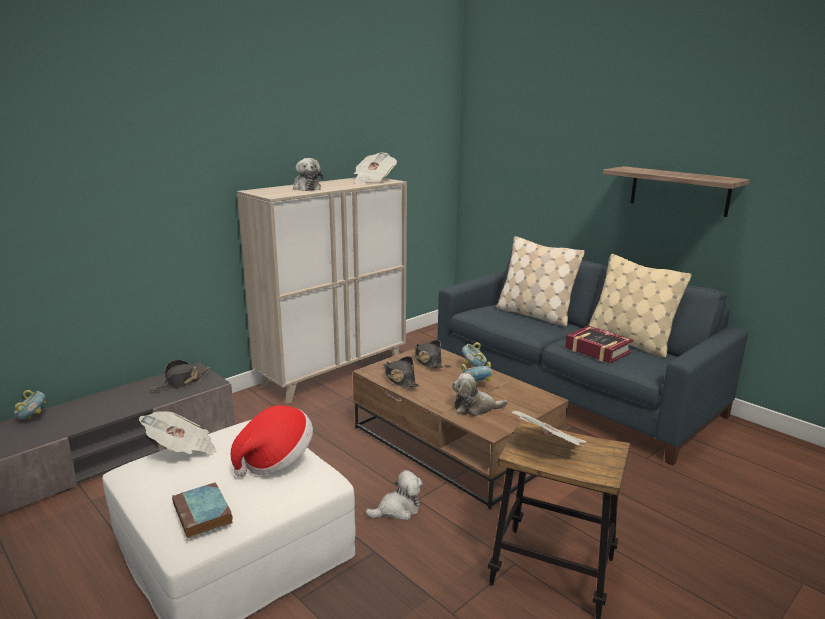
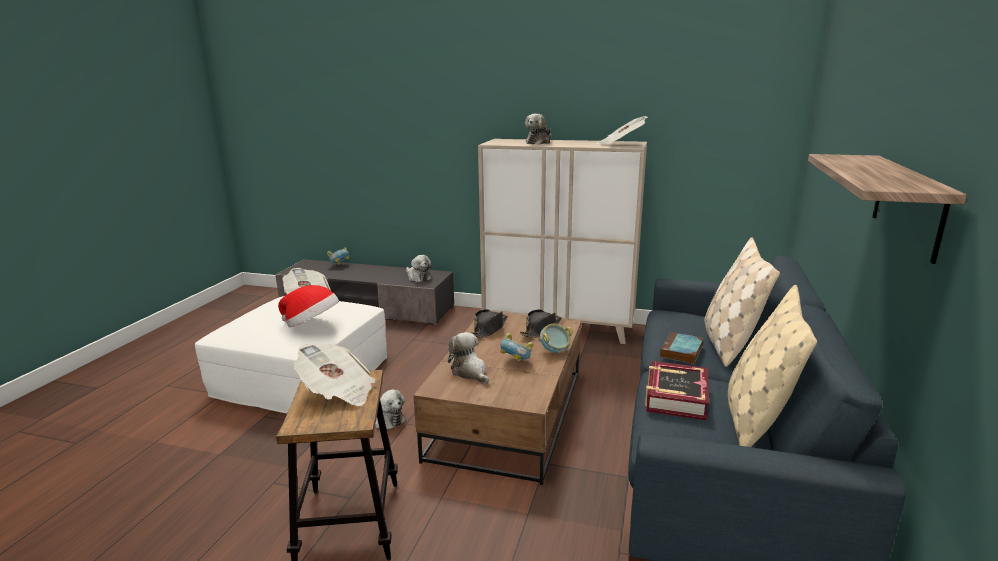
camera: 60 degrees right, 0 degrees up
black hat [150,360,211,391] -> plush toy [406,255,432,282]
book [172,482,233,539] -> book moved to [660,332,703,364]

